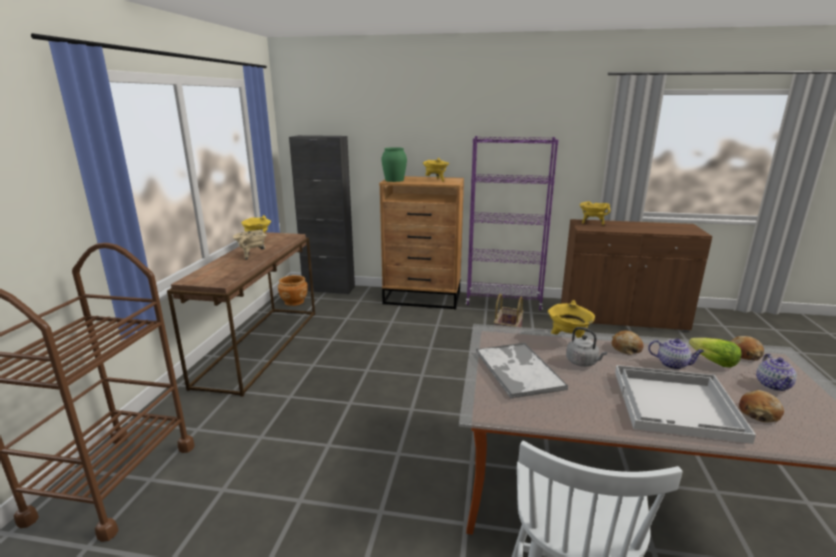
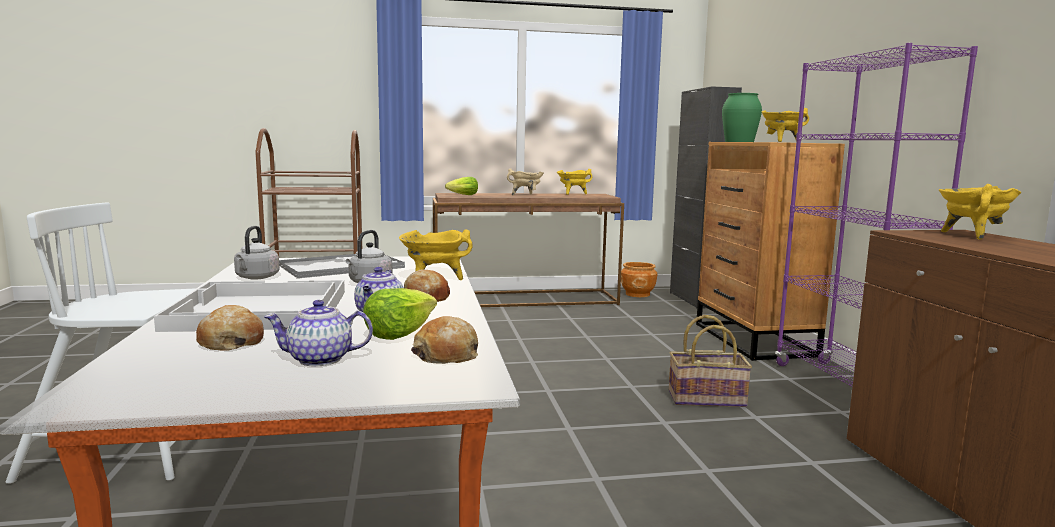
camera: 70 degrees right, 10 degrees down
none -> grey kettle [234,226,279,279]
none -> lettuce [445,177,478,195]

